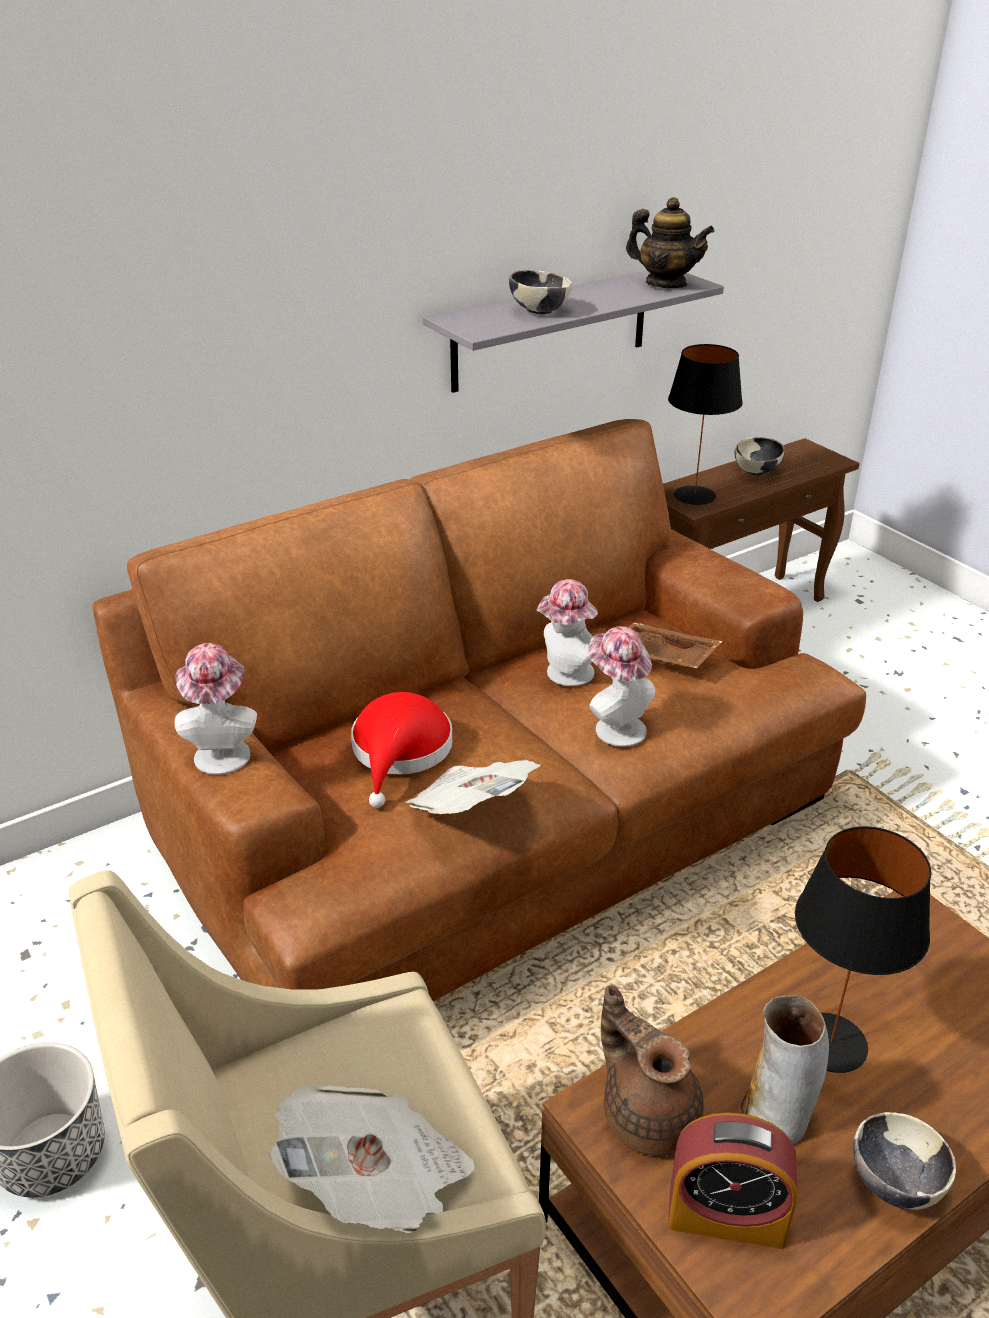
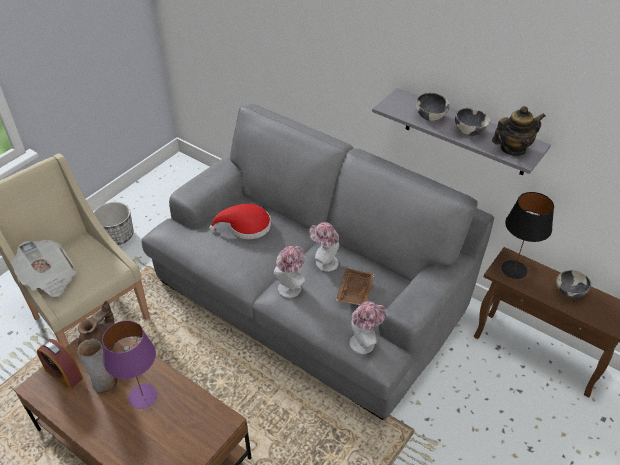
camera: 70 degrees right, 10 degrees up
brown sofa [92,419,866,1001] -> grey sofa [141,104,494,420]
hat [175,643,257,775] -> hat moved to [350,301,386,354]
newspaper [405,760,540,814] -> none
teapot [626,197,714,288] -> teapot turned 120 degrees counterclockwise [492,106,546,156]
alarm clock [668,1112,797,1249] -> alarm clock turned 45 degrees counterclockwise [37,339,83,390]
black table lamp [795,826,931,1073] -> purple table lamp [102,321,157,409]
bowl [853,1112,956,1210] -> bowl moved to [455,108,490,136]

